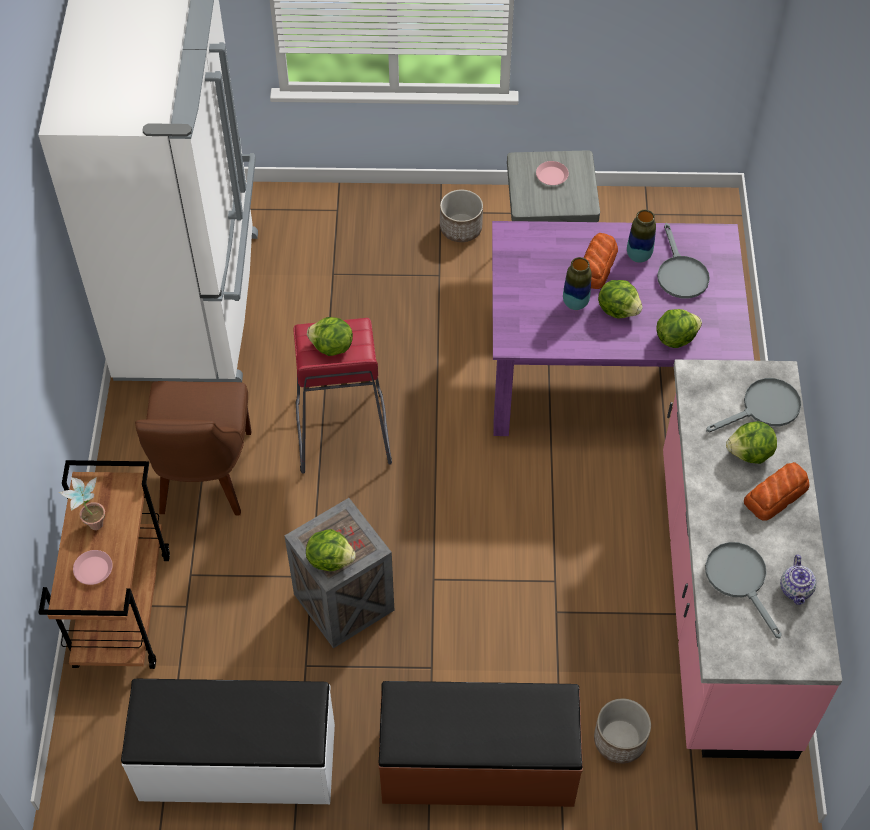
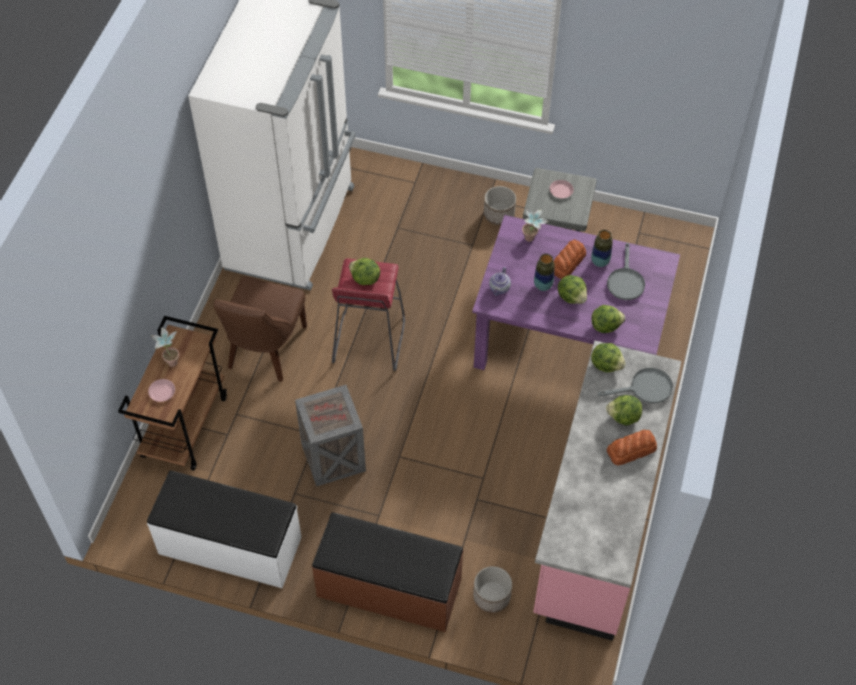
camera: 15 degrees right, 0 degrees up
lettuce [306,529,355,571] -> lettuce moved to [591,343,626,372]
grey frying pan [705,542,782,639] -> none
teapot [780,555,816,605] -> teapot moved to [489,267,511,296]
none -> potted plant [522,208,549,242]

